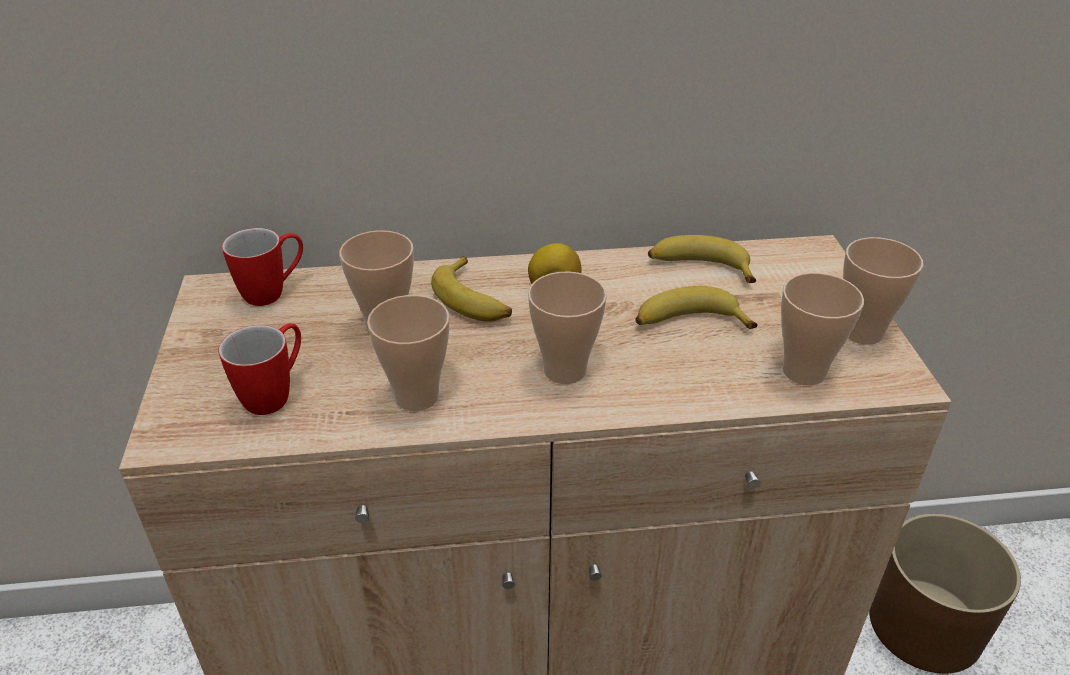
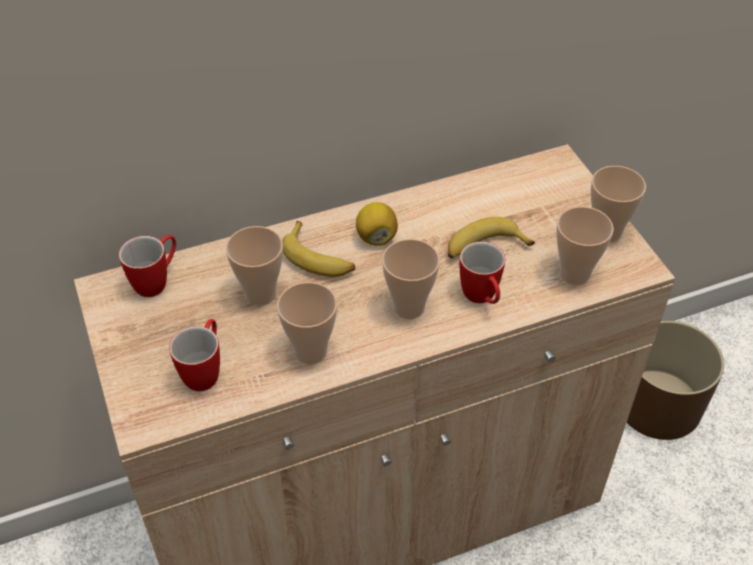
camera: 15 degrees left, 10 degrees up
banana [648,235,756,283] -> none
none -> mug [460,242,505,304]

